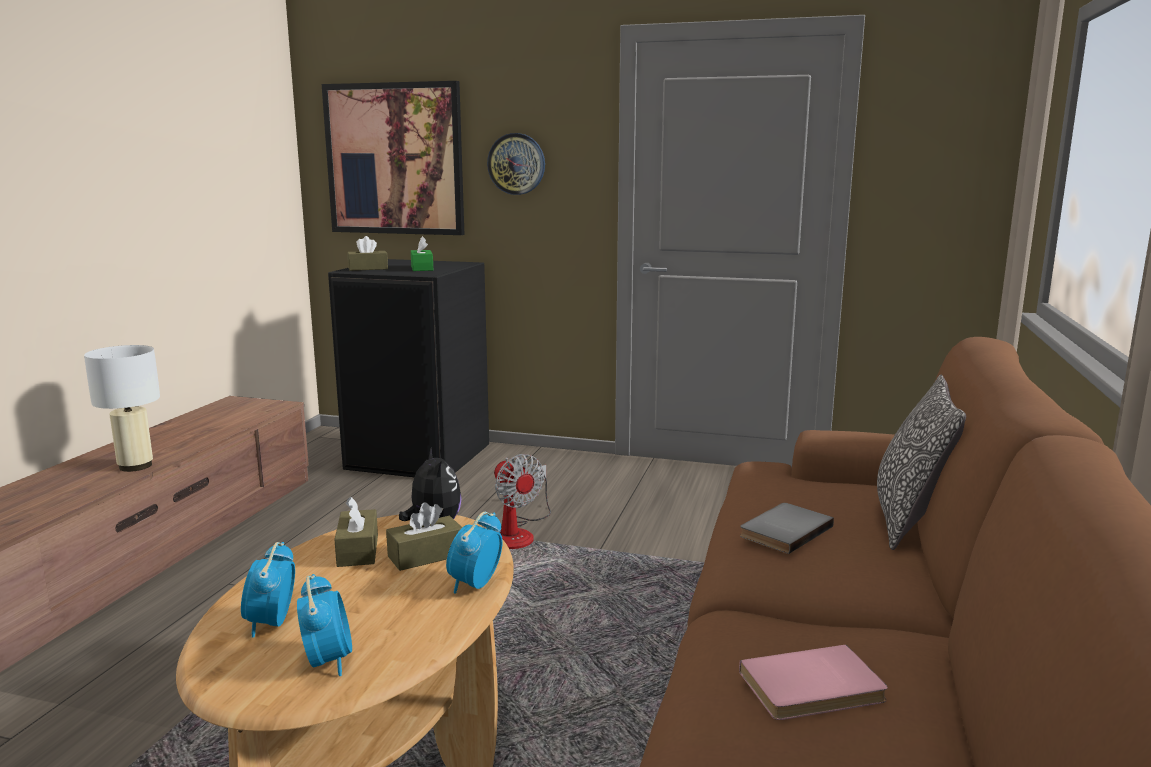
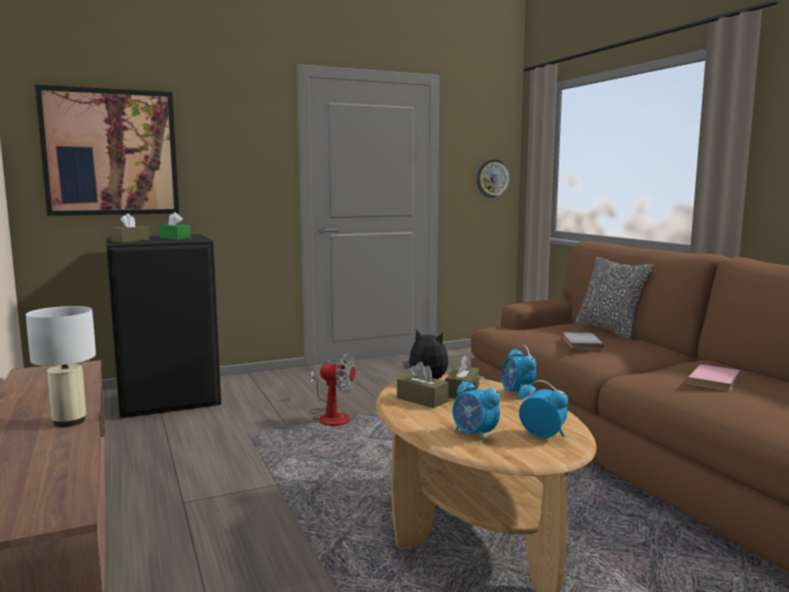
camera: 40 degrees left, 5 degrees down
wall clock [487,133,545,195] -> wall clock moved to [477,159,510,198]

